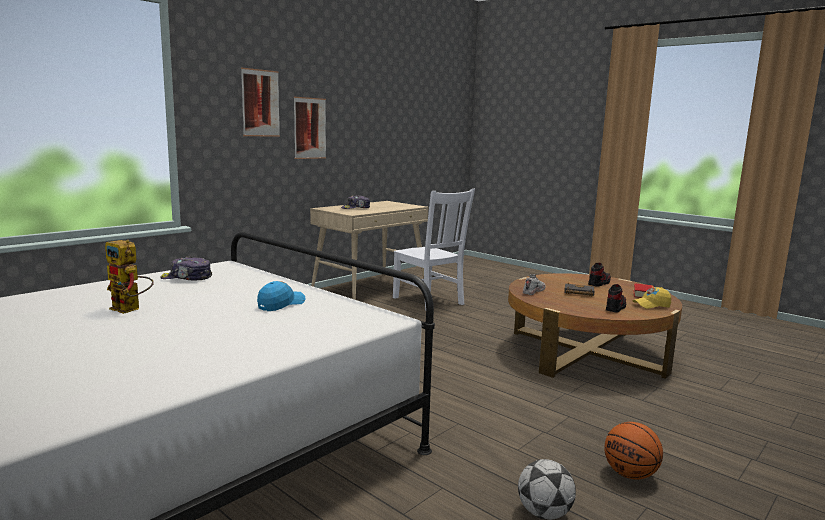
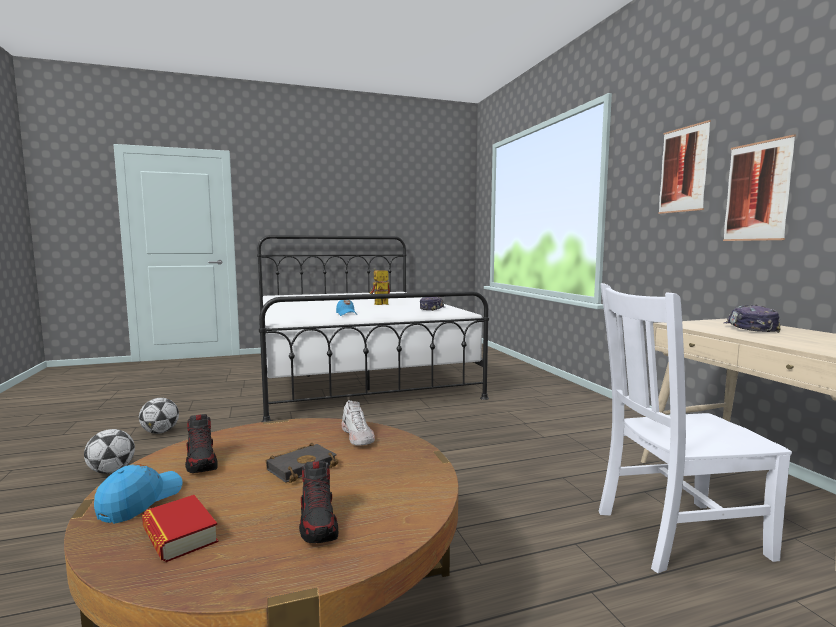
camera: 120 degrees right, 5 degrees down
basketball [604,422,663,480] -> football [84,429,135,474]
yellow cap [633,287,671,309] -> blue cap [94,464,182,524]

